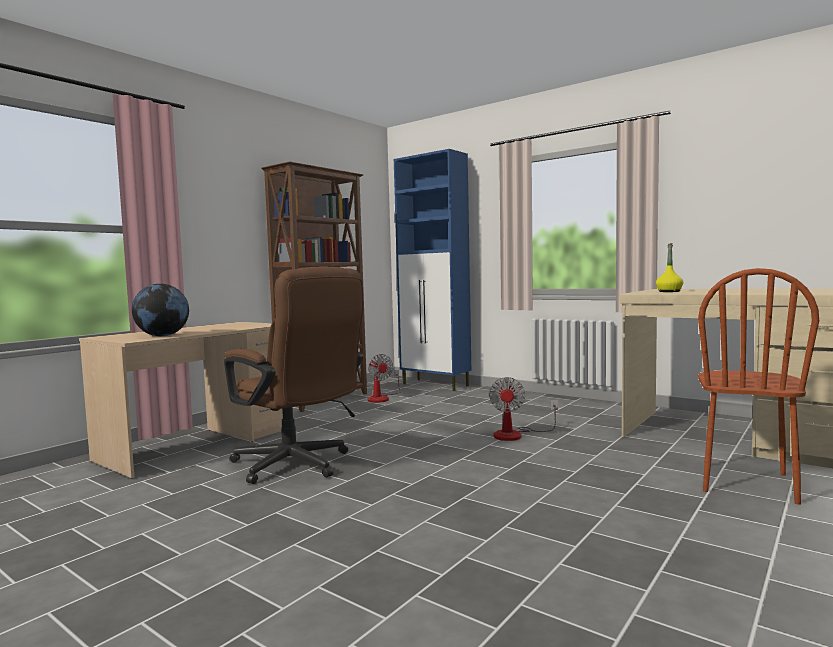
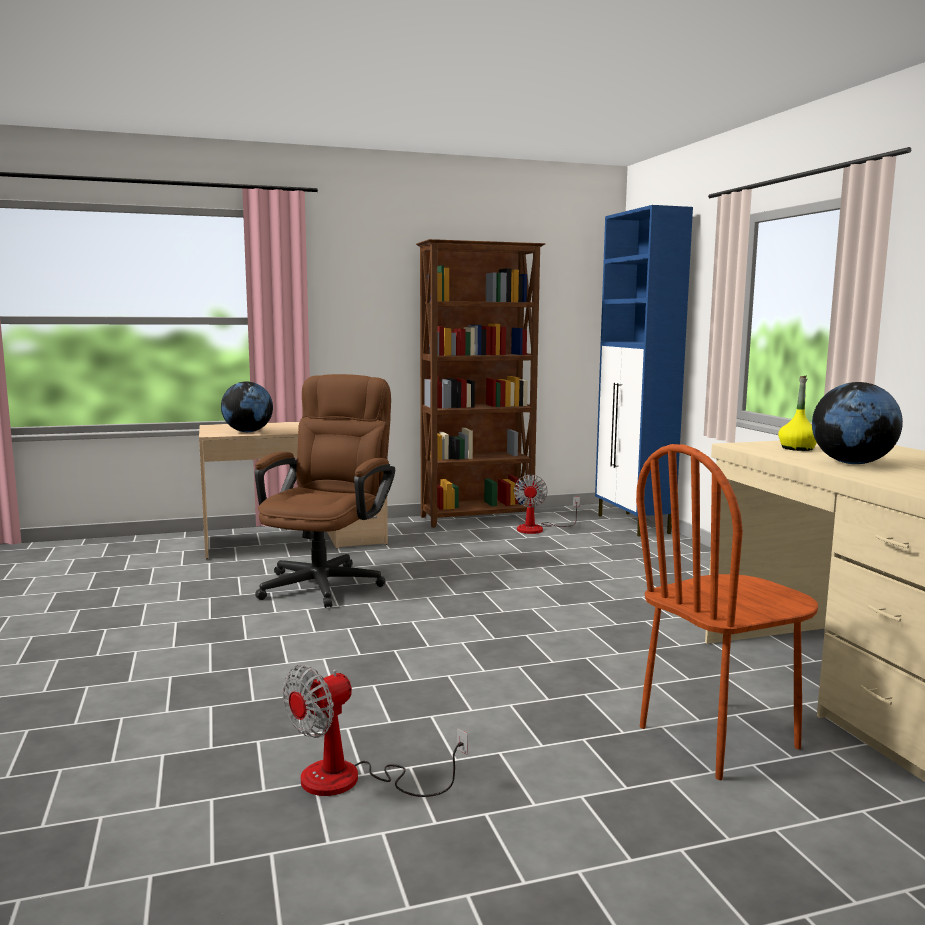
camera: 35 degrees right, 5 degrees up
brown office chair [224,267,363,484] -> brown office chair turned 150 degrees counterclockwise [255,374,395,608]
fan [489,377,558,441] -> fan moved to [282,665,468,797]
none -> globe [812,382,903,464]

